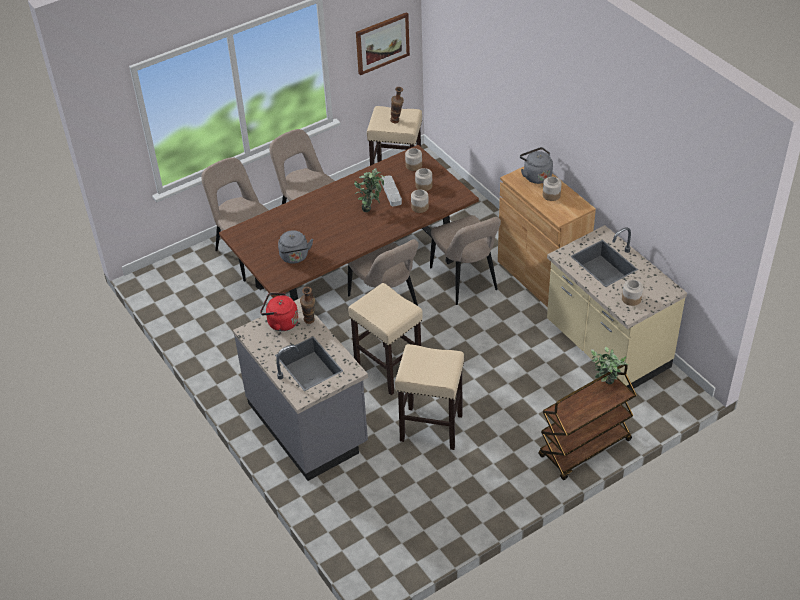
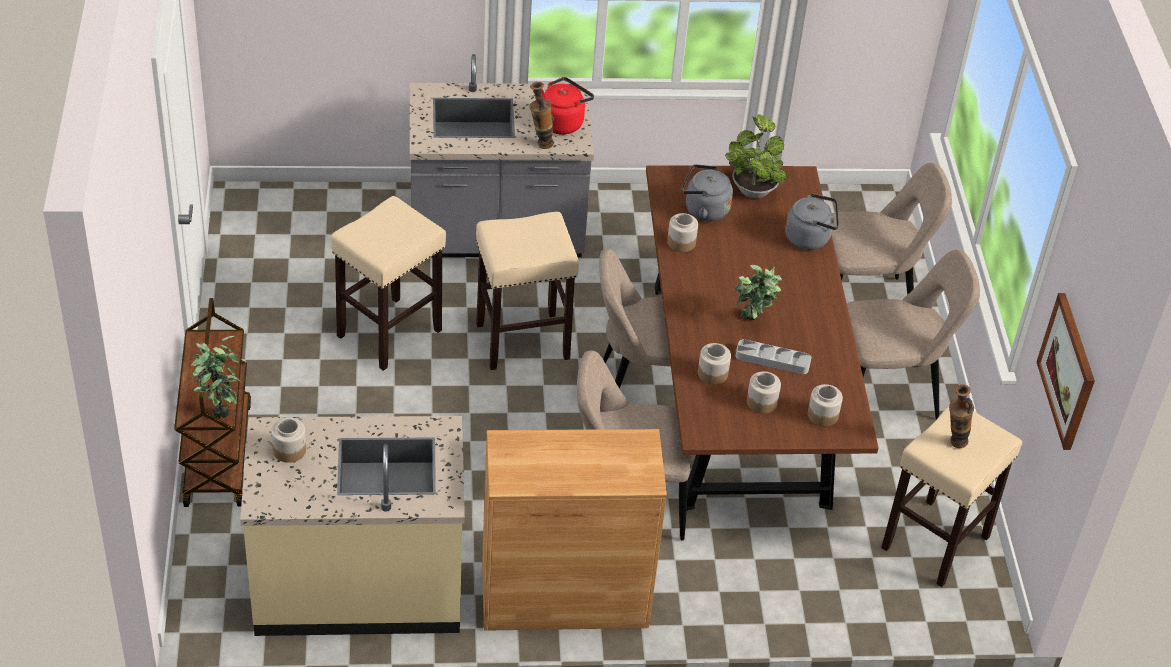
camera: 115 degrees right, 0 degrees up
grey kettle [520,147,553,184] -> grey kettle moved to [785,193,839,250]
jar [543,177,562,201] -> jar moved to [667,213,698,252]
none -> potted plant [725,114,788,199]

